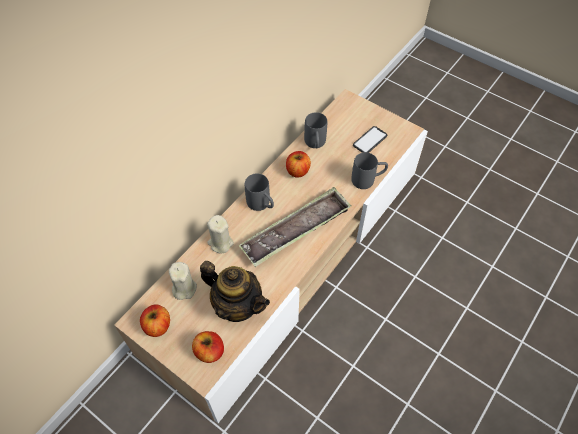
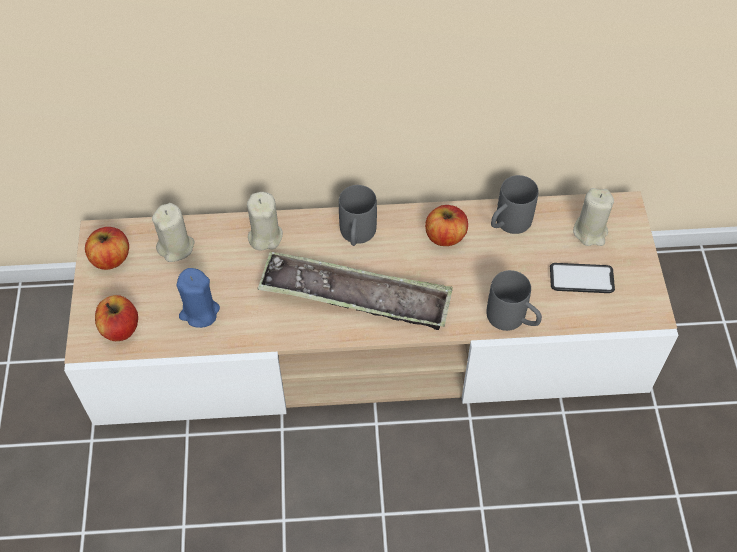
camera: 50 degrees right, 0 degrees up
teapot [200,261,270,322] -> blue candle [177,268,220,328]
none -> beige candle [573,188,614,246]

